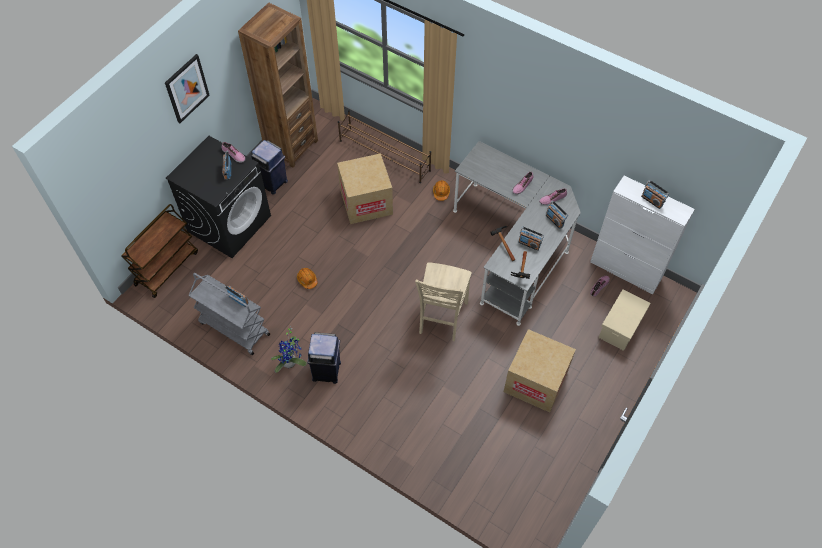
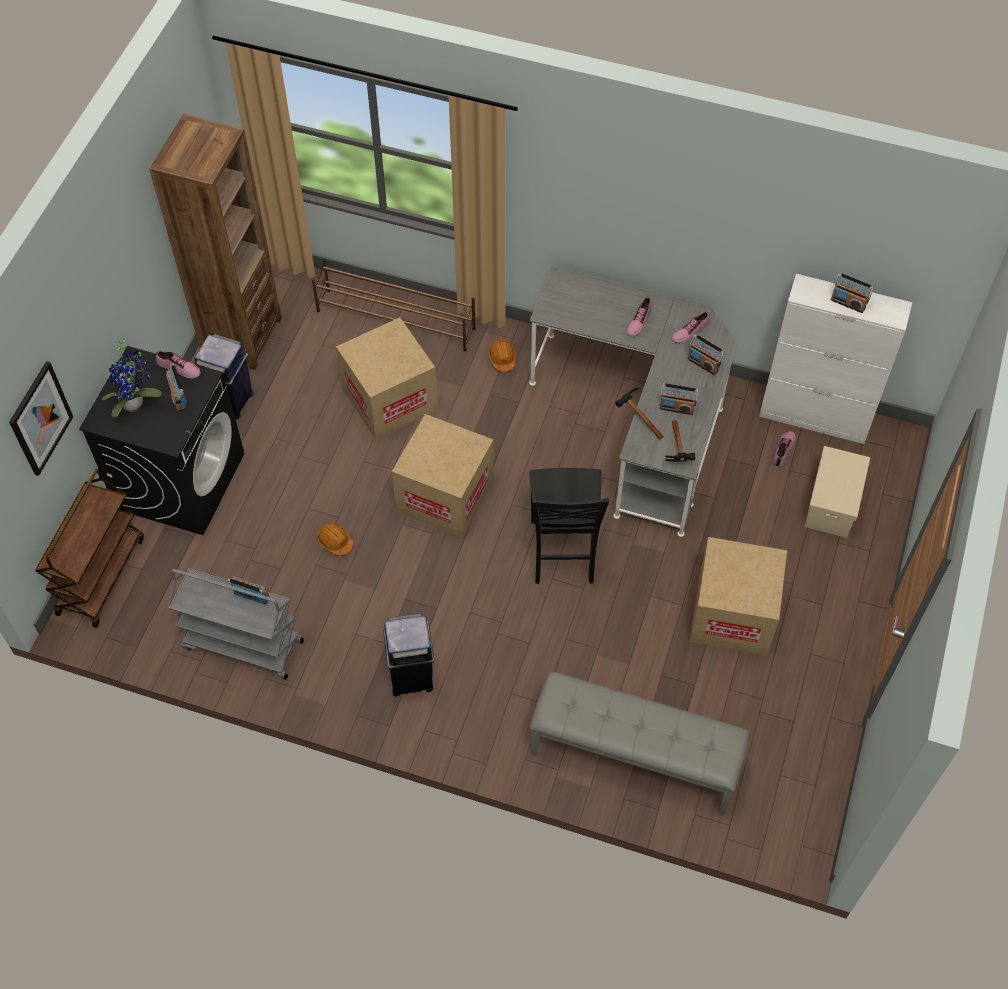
camera: 15 degrees left, 0 degrees up
picture [165,54,210,123] -> picture moved to [9,361,73,476]
potted plant [271,326,307,373] -> potted plant moved to [102,336,161,417]
beige chair [415,262,472,341] -> black chair [529,468,609,584]
none -> cardboard box [392,414,494,537]
none -> grey bench [529,671,750,815]

